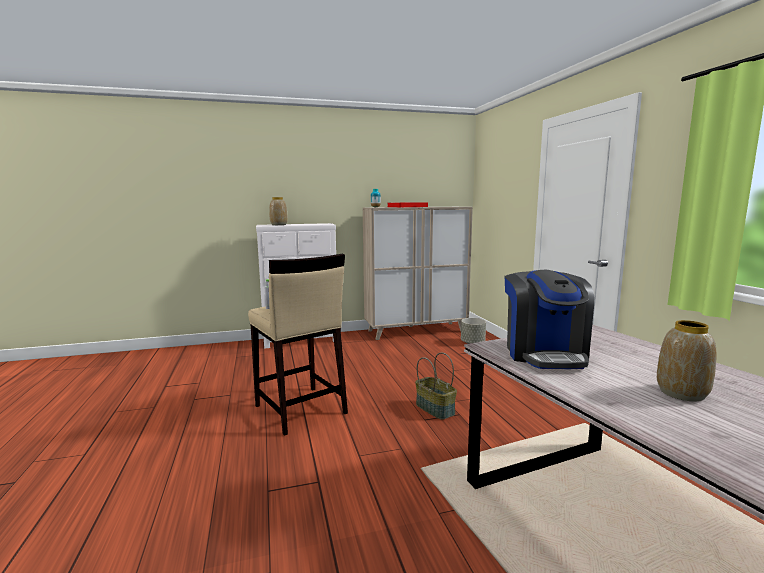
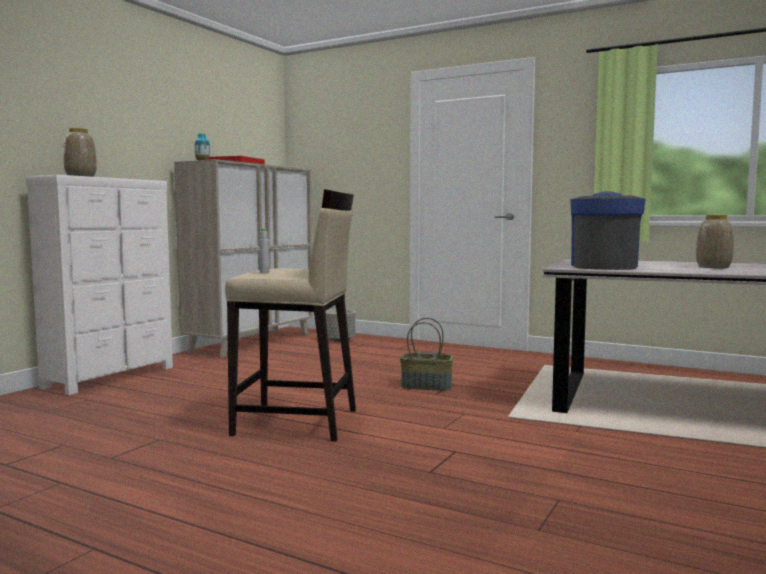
camera: 45 degrees left, 5 degrees down
coffee machine [505,270,594,369] -> coffee machine turned 120 degrees counterclockwise [570,191,646,270]

